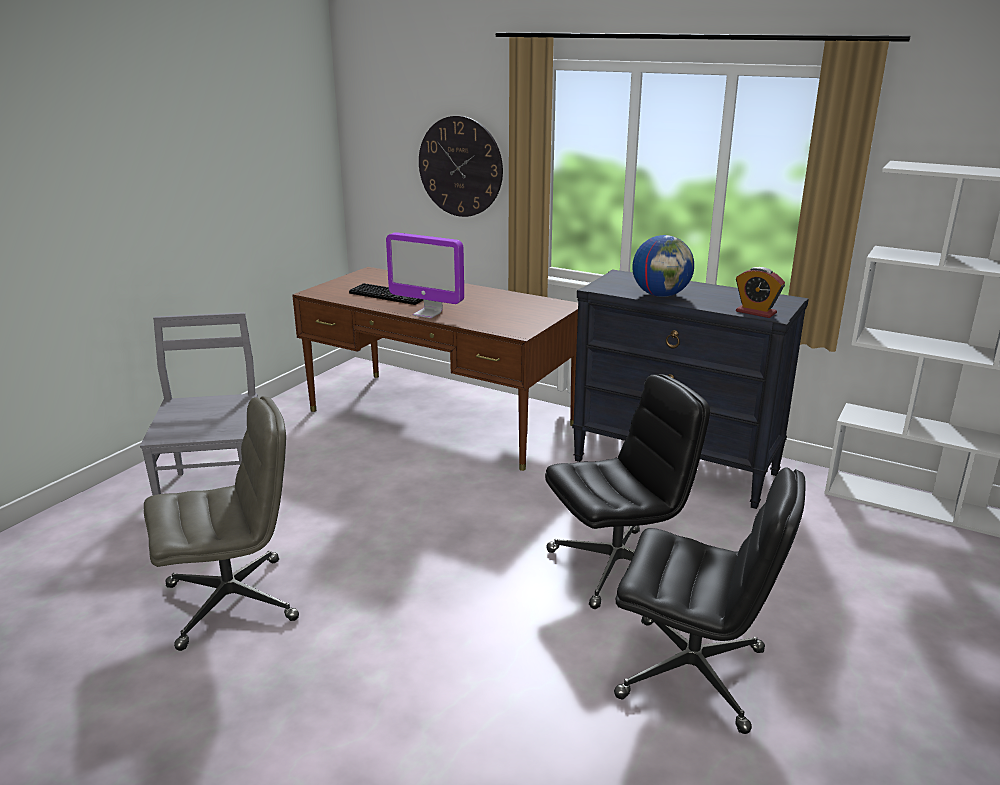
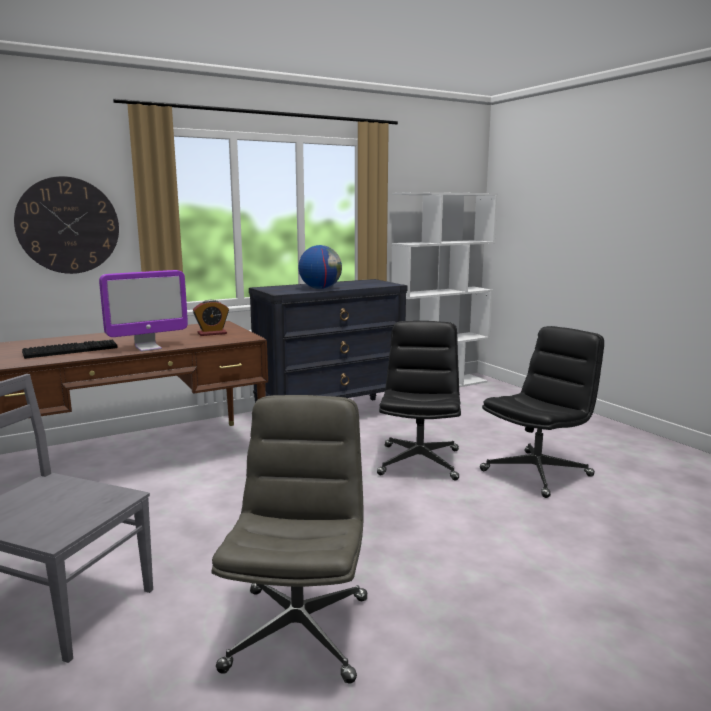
camera: 60 degrees left, 10 degrees down
alarm clock [736,267,785,318] -> alarm clock moved to [193,300,229,336]

